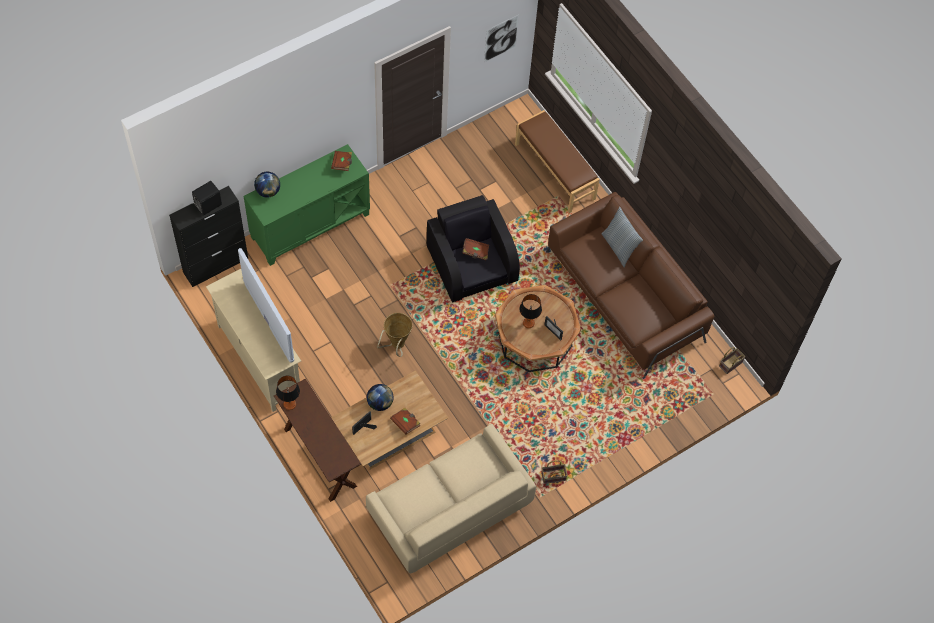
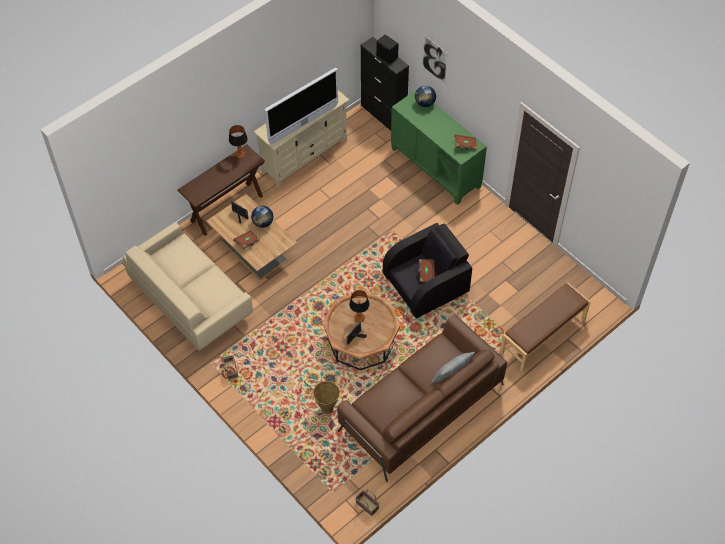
camera: 85 degrees right, 5 degrees down
basket [377,313,412,357] -> basket moved to [299,379,340,414]
picture [484,15,519,62] -> picture moved to [422,35,448,84]

